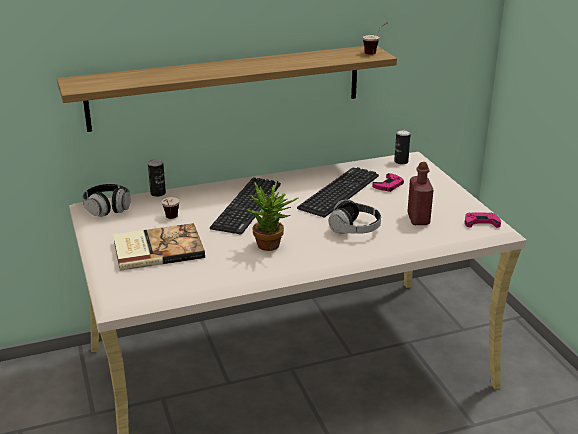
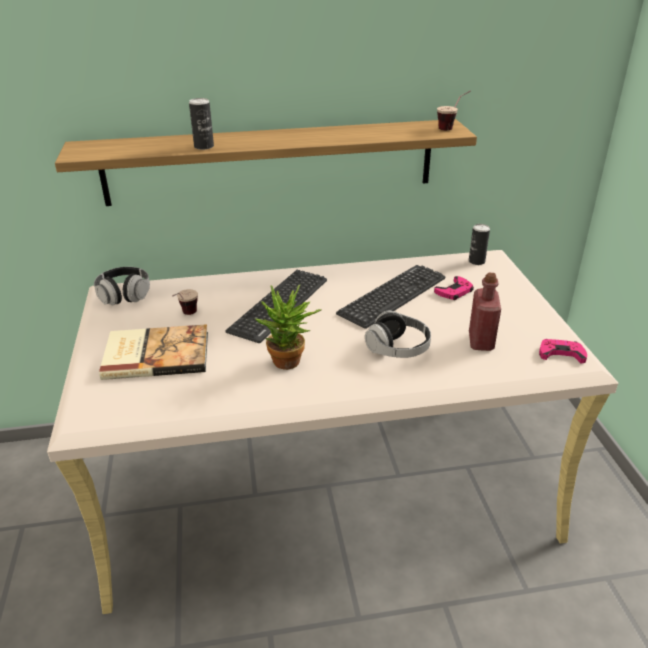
camera: 10 degrees right, 5 degrees up
can [148,159,166,197] -> can moved to [189,98,214,150]

